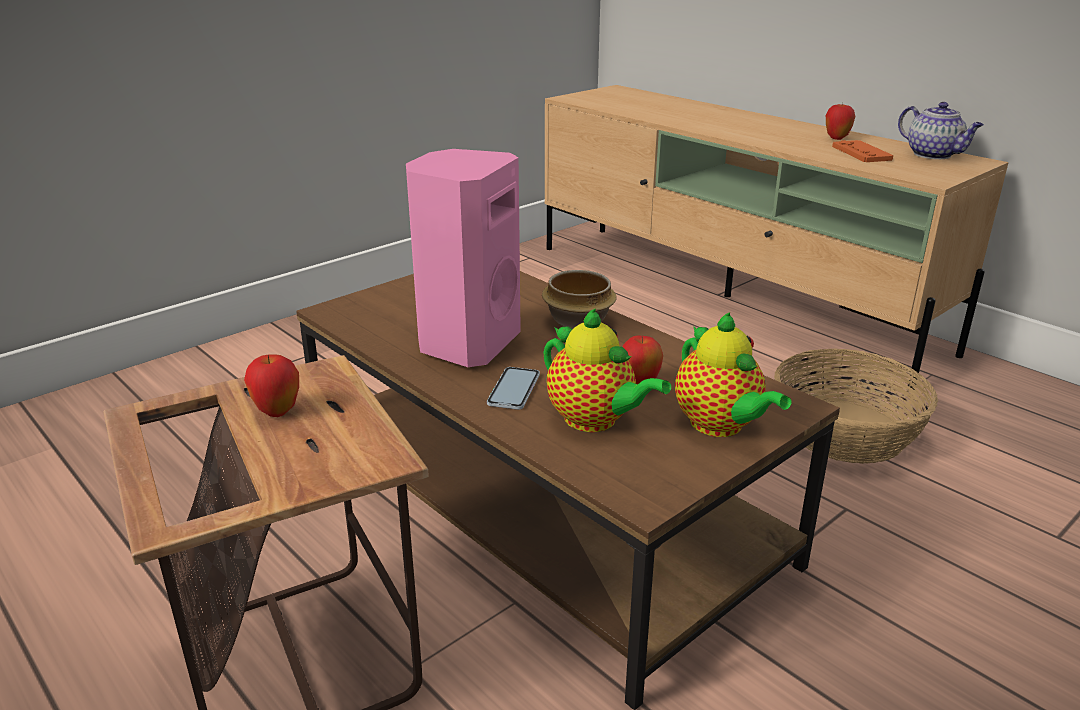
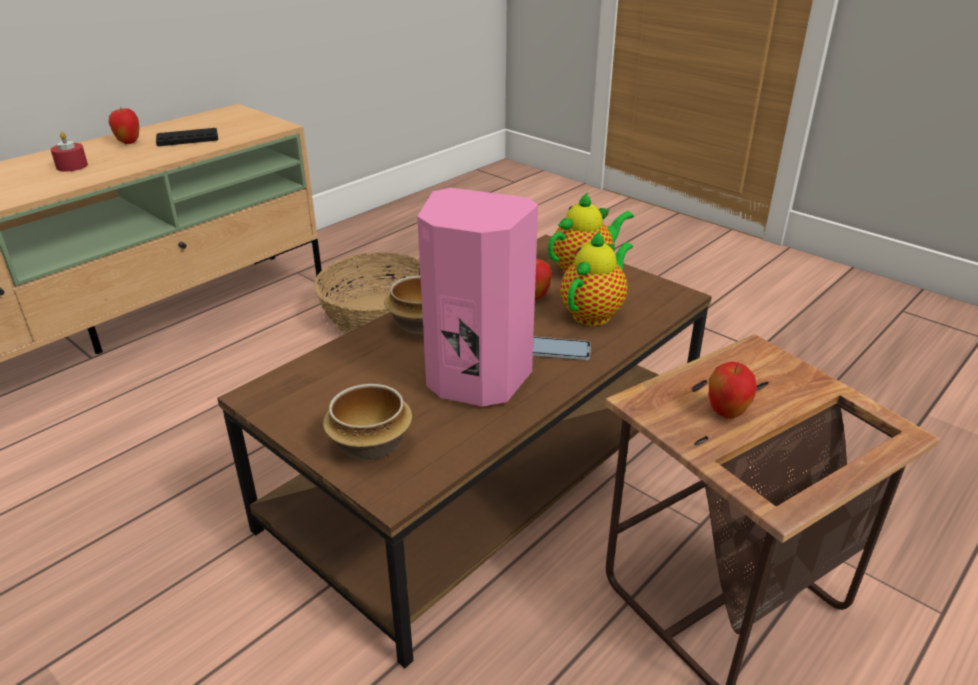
camera: 95 degrees left, 5 degrees up
orange game controller [832,140,893,162] -> black game controller [156,128,218,146]
teapot [898,102,984,159] -> none
none -> red candle [50,132,88,172]
none -> bowl [323,384,412,460]

